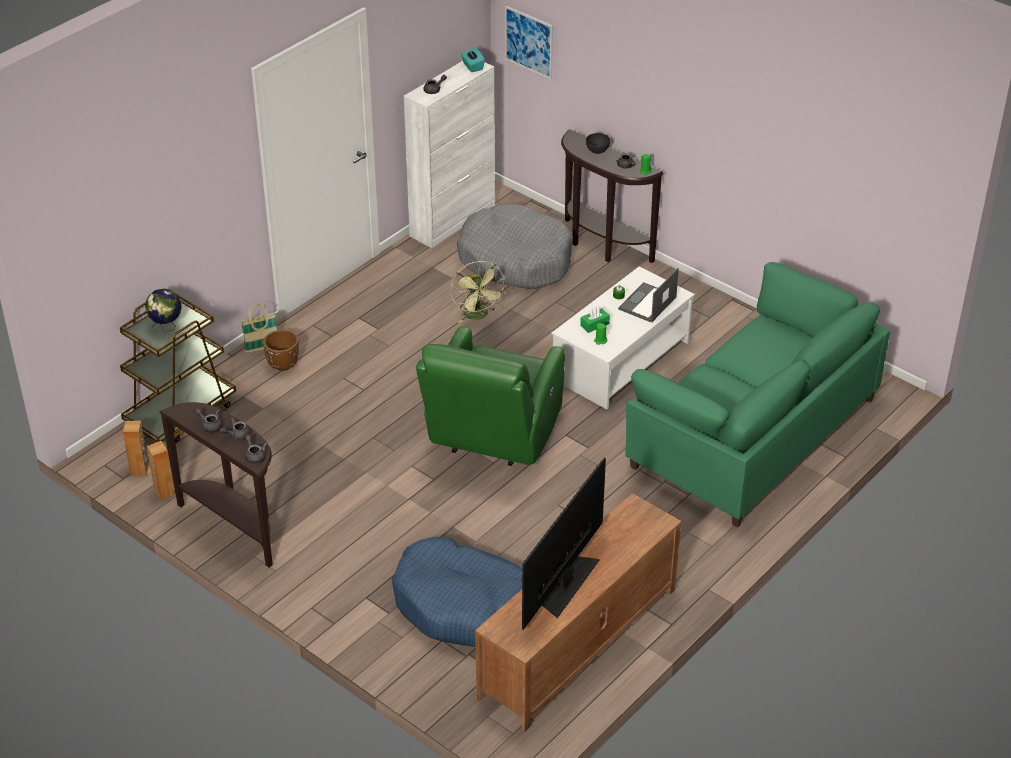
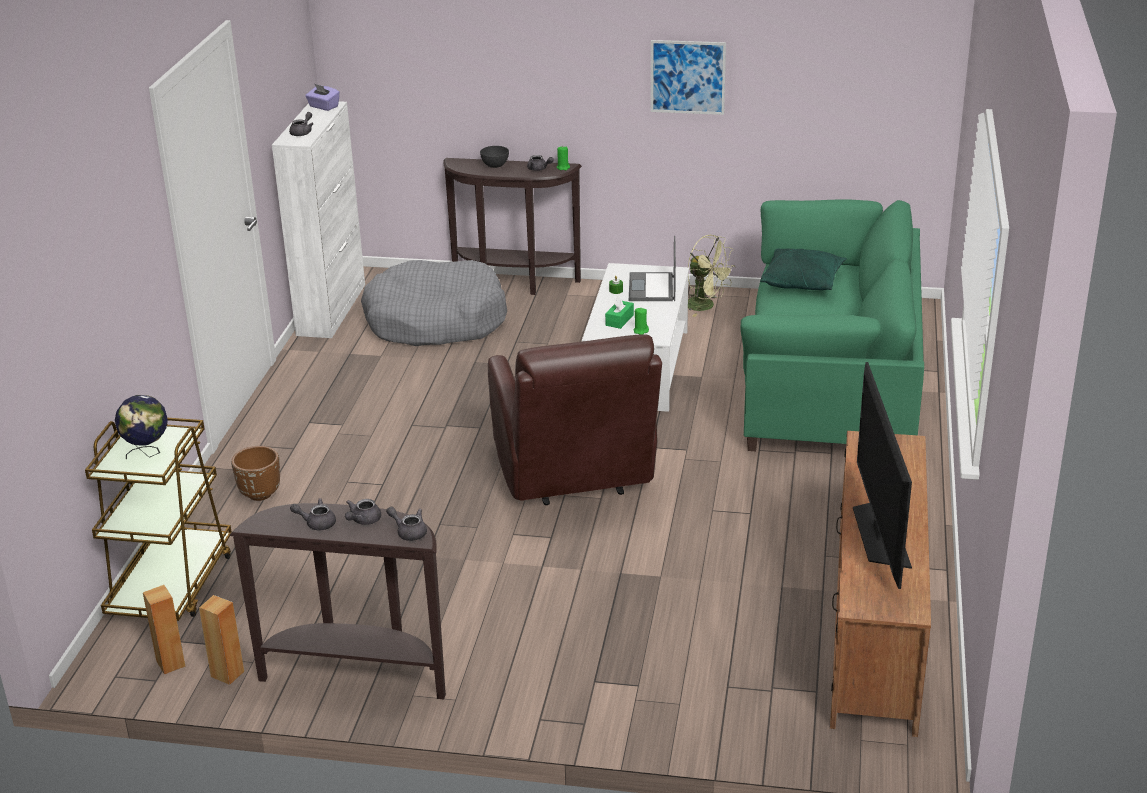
camera: 30 degrees left, 10 degrees down
basket [241,304,277,353] -> none
blue dog bed [392,537,522,647] -> none
green armchair [416,326,565,466] -> brown armchair [488,334,662,505]
green fan [451,261,506,323] -> green fan moved to [688,235,736,317]
turquoise tissue box [461,48,485,72] -> purple tissue box [305,84,340,111]
picture [505,6,553,80] -> picture moved to [651,40,726,115]
none -> green pillow [760,248,846,290]

